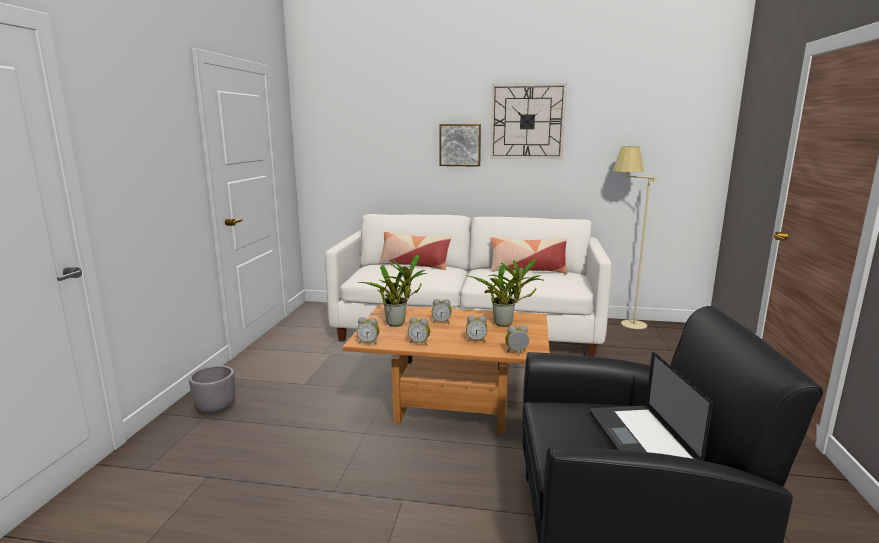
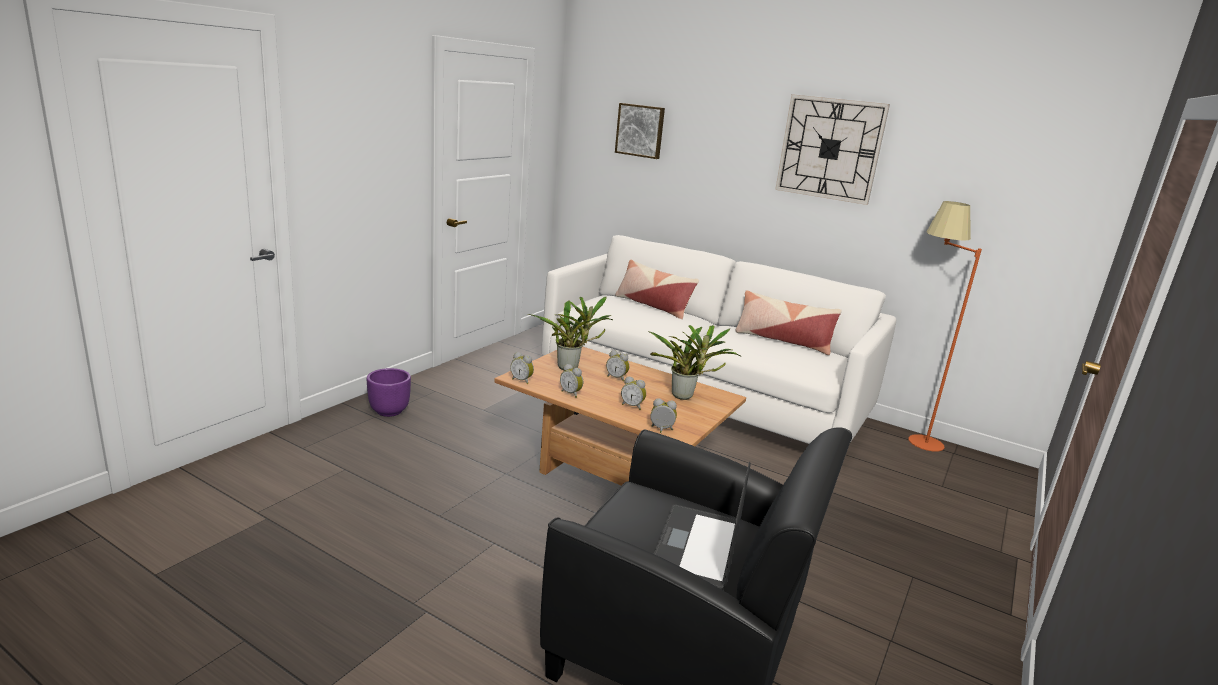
camera: 20 degrees right, 5 degrees up
grey planter [189,365,235,415] -> purple planter [367,368,411,417]
picture [440,124,481,167] -> picture moved to [615,103,665,159]
beige floor lamp [613,147,656,329] -> orange floor lamp [909,201,982,452]

